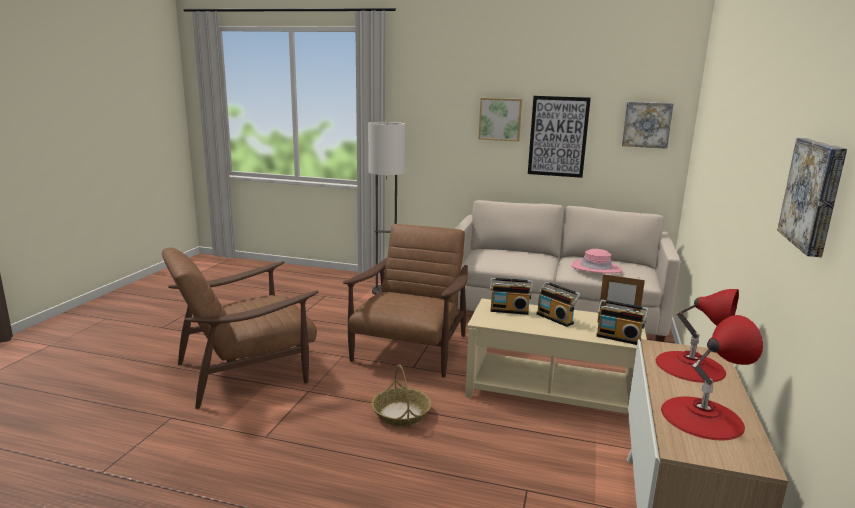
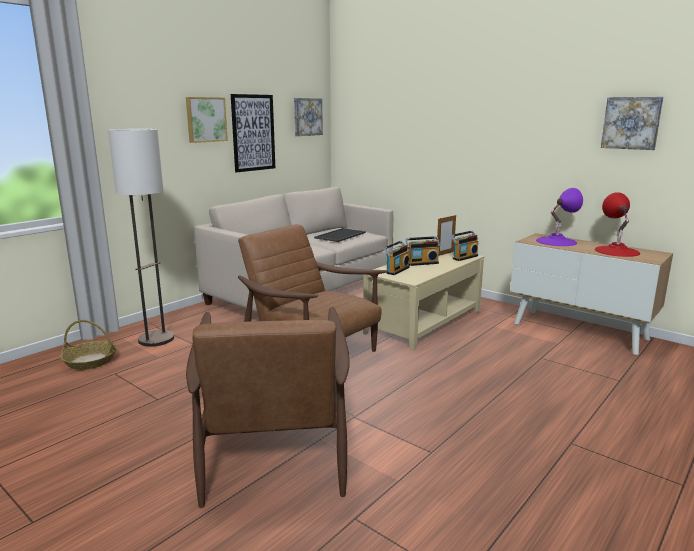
camera: 65 degrees left, 0 degrees up
basket [371,364,431,426] -> basket moved to [60,320,117,370]
pink hat [571,249,622,273] -> tray [314,228,366,242]
red table lamp [656,289,739,383] -> purple table lamp [536,188,583,246]

